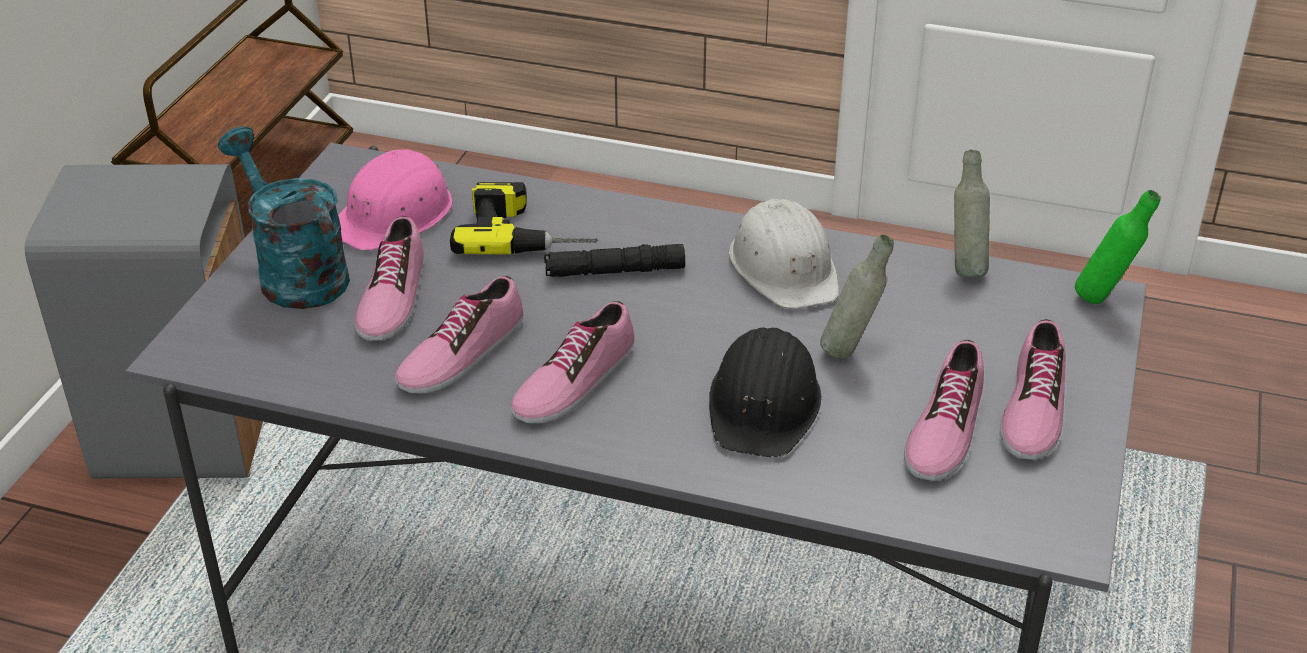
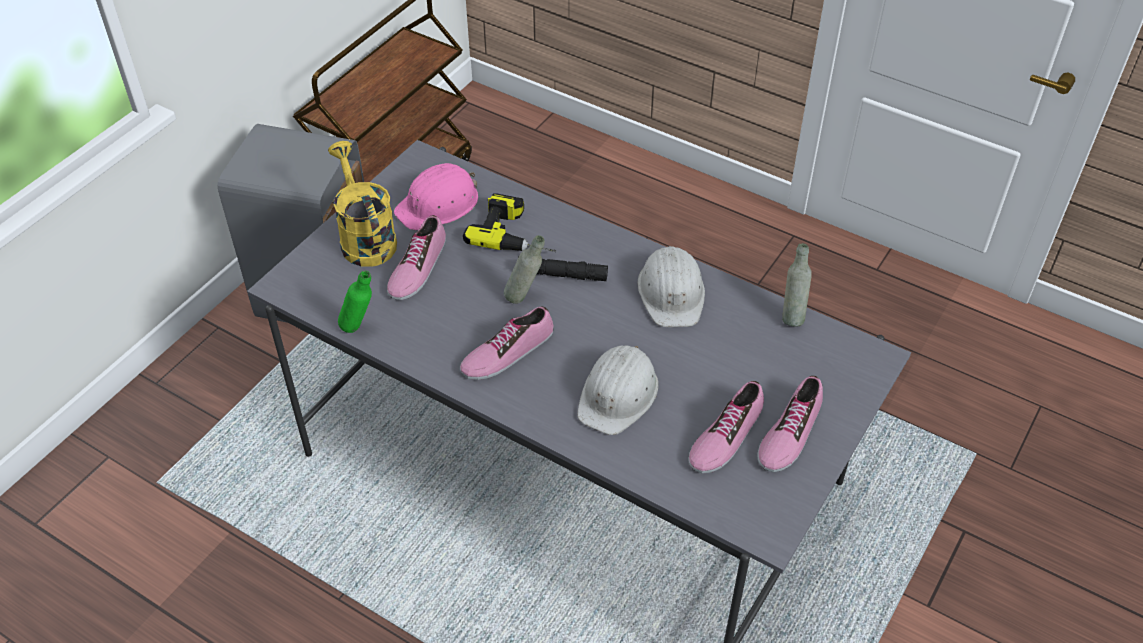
camera: 15 degrees right, 10 degrees up
turquoise watering can [218,126,350,309] -> yellow watering can [328,141,397,267]
shoe [395,276,523,394] -> none
black hard hat [709,327,821,457] -> white hard hat [577,345,659,435]
grey bottle [820,235,894,359] -> grey bottle moved to [504,235,545,304]
green bottle [1075,190,1161,304] -> green bottle moved to [338,271,372,333]

